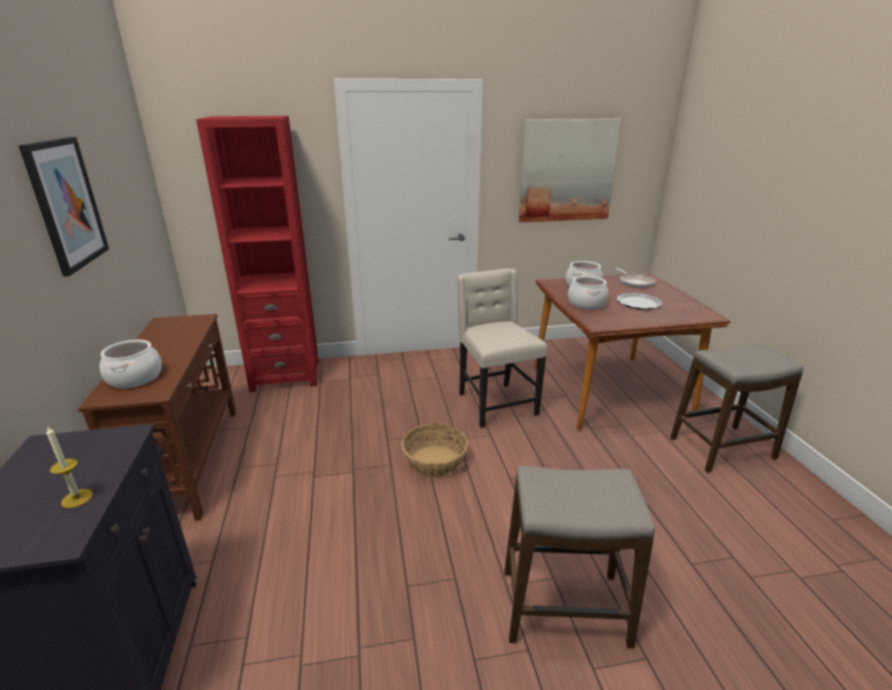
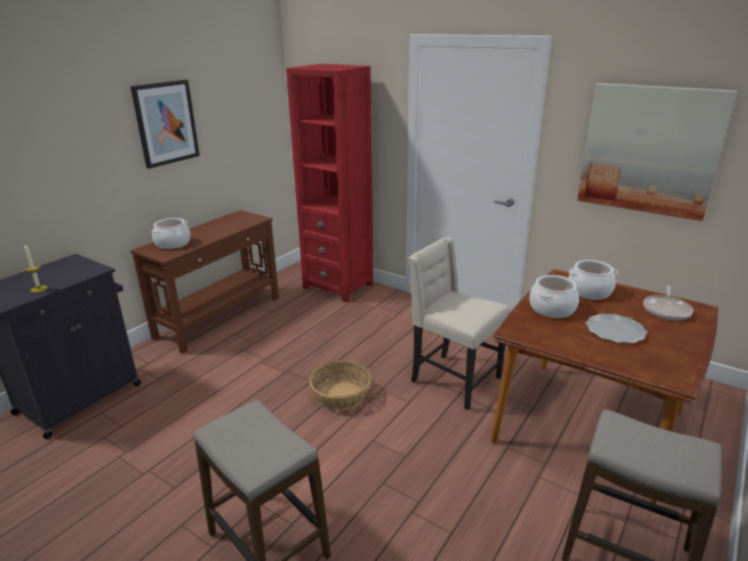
camera: 45 degrees right, 0 degrees up
beige chair [457,269,548,428] -> beige chair turned 75 degrees counterclockwise [409,237,511,410]

